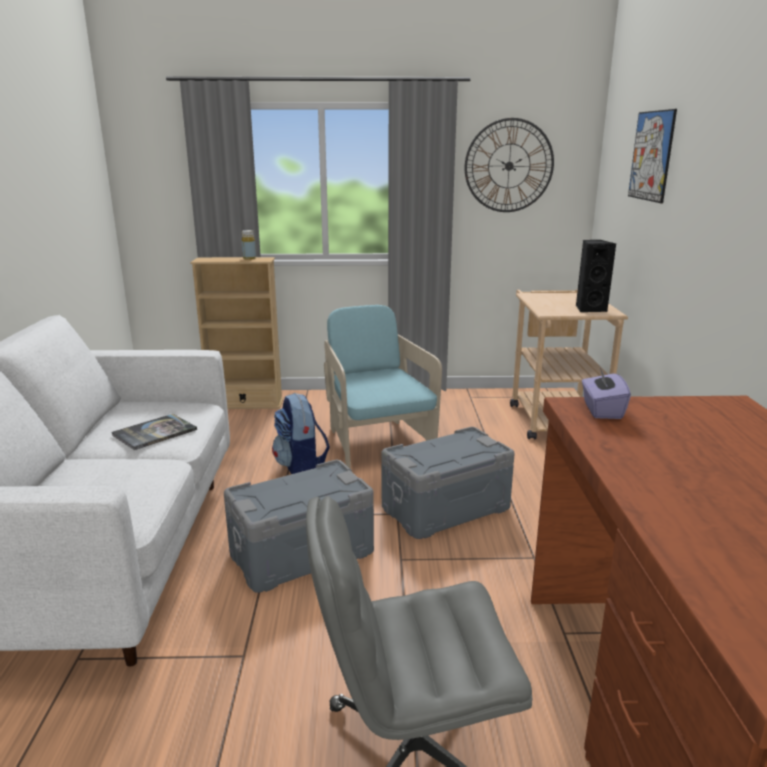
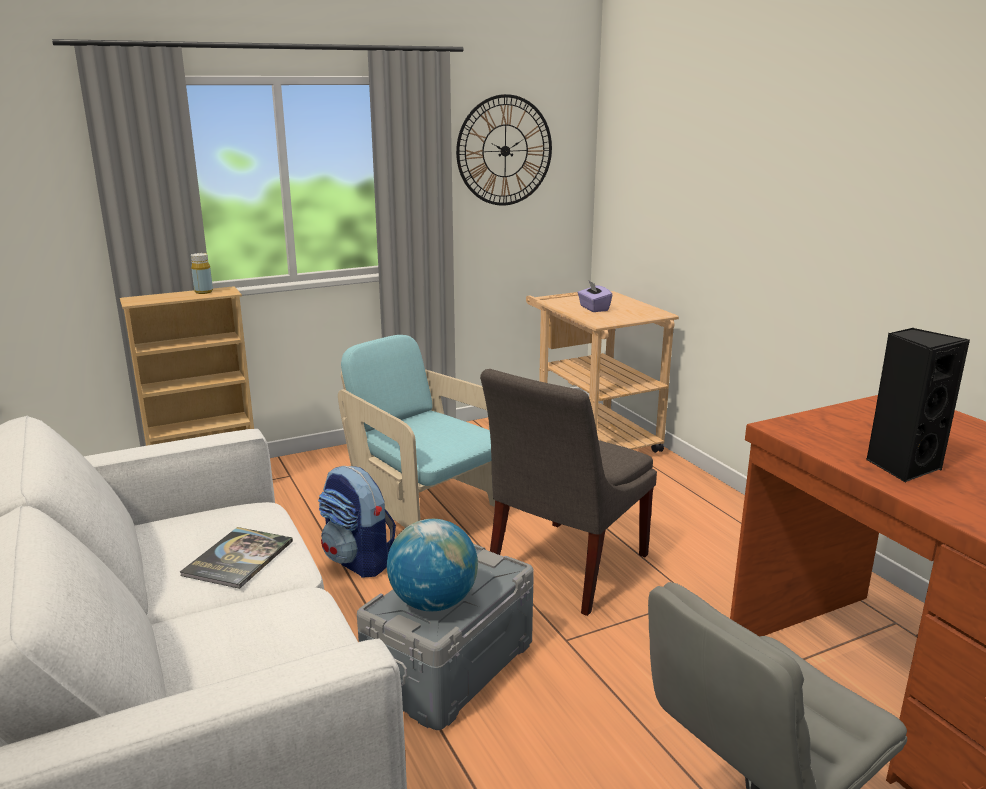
camera: 25 degrees left, 0 degrees up
grey storage box [382,427,515,539] -> grey chair [480,369,657,616]
black speaker [576,240,616,313] -> black speaker moved to [866,328,970,482]
purple tissue box [582,365,631,419] -> purple tissue box moved to [578,281,612,312]
picture [628,109,677,203] -> none
none -> globe [387,519,478,611]

